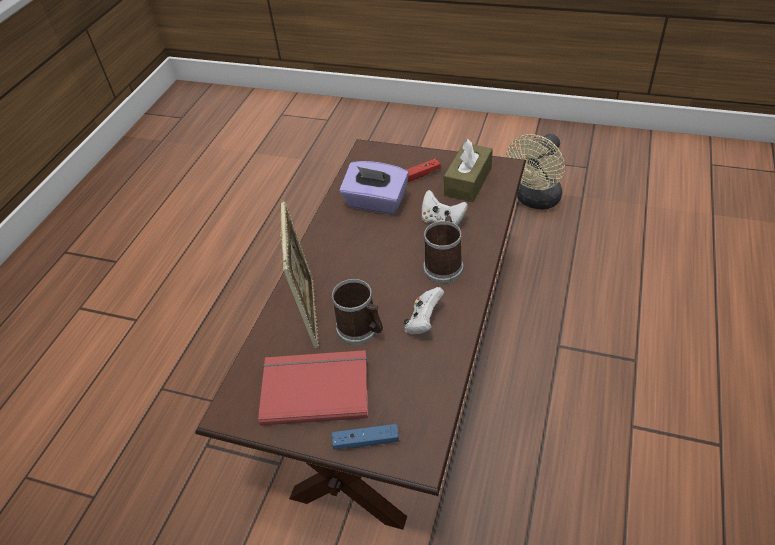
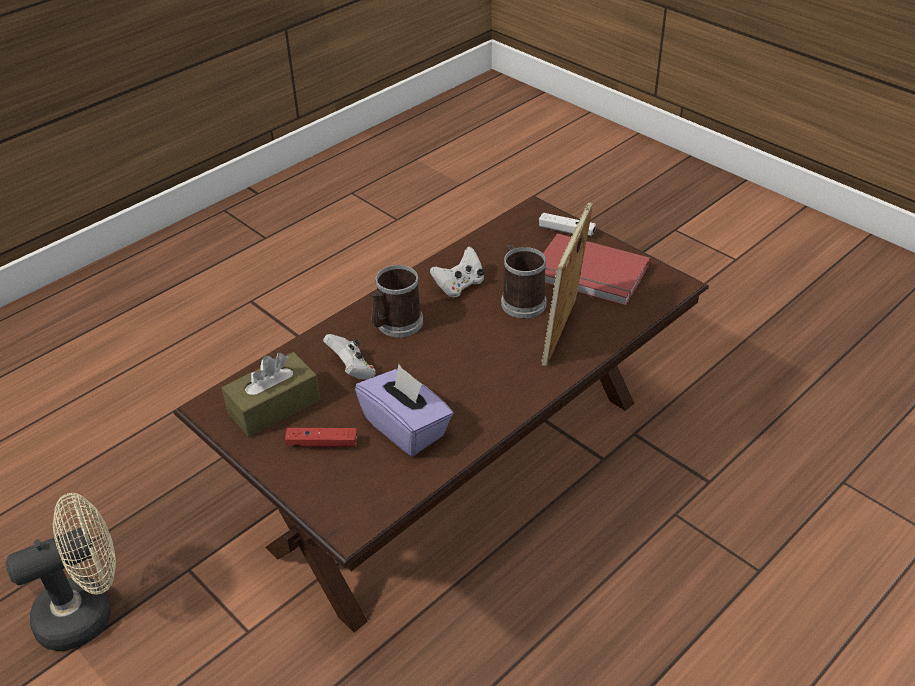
camera: 155 degrees left, 5 degrees down
blue game controller [332,424,399,450] -> white game controller [539,213,596,236]

